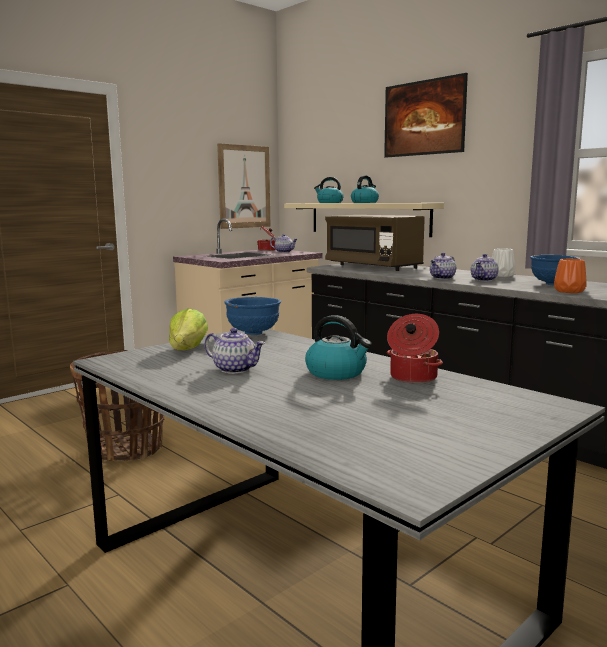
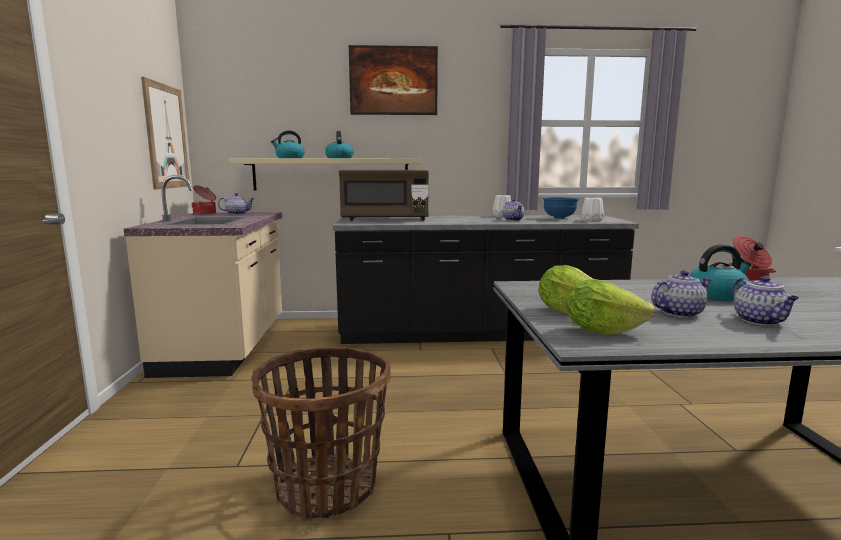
camera: 50 degrees left, 0 degrees up
blue bowl [224,297,281,335] -> none
teapot [430,253,456,279] -> teapot moved to [733,276,799,326]
orange vase [554,258,587,293] -> white vase [581,197,604,222]
none -> lettuce [566,279,655,335]

